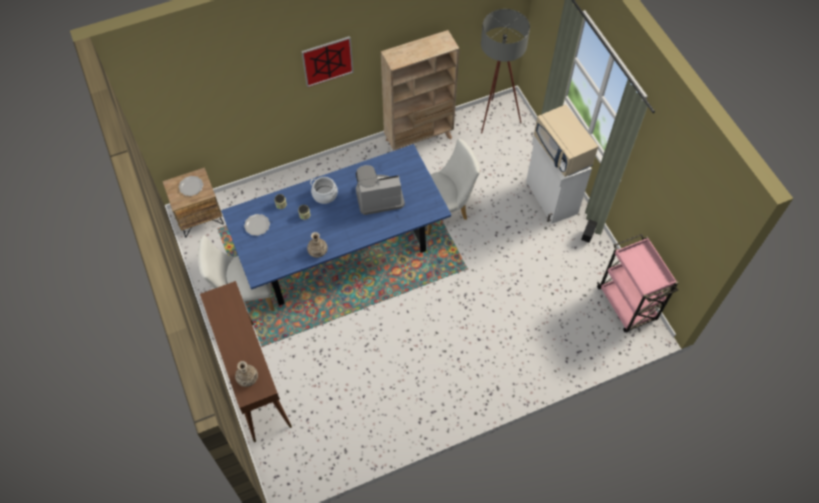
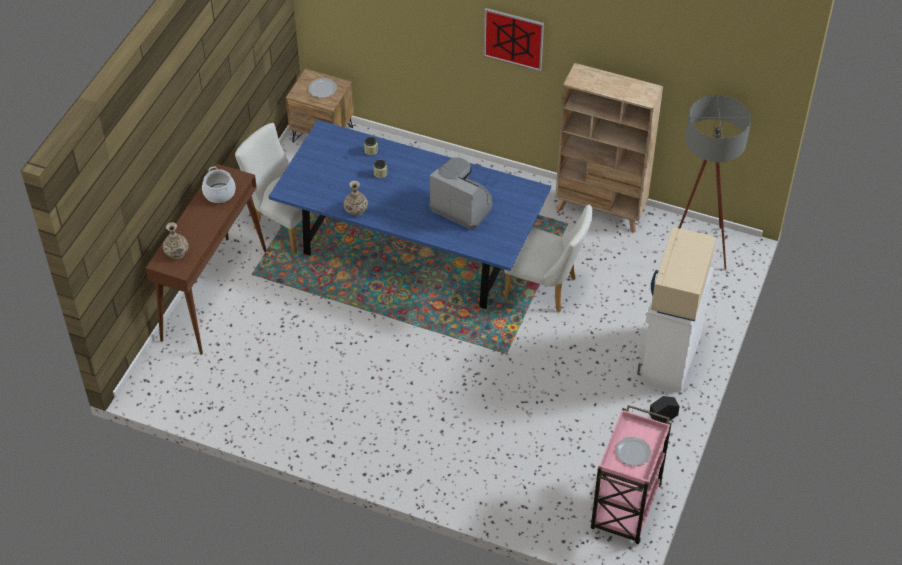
camera: 45 degrees right, 10 degrees down
plate [244,214,270,236] -> plate moved to [616,436,652,466]
cooking pot [310,177,338,204] -> cooking pot moved to [202,166,236,203]

